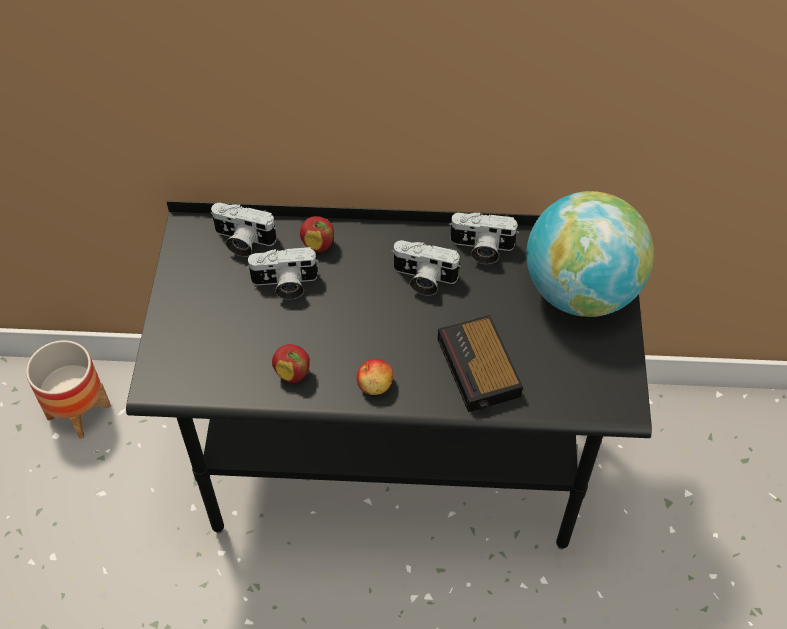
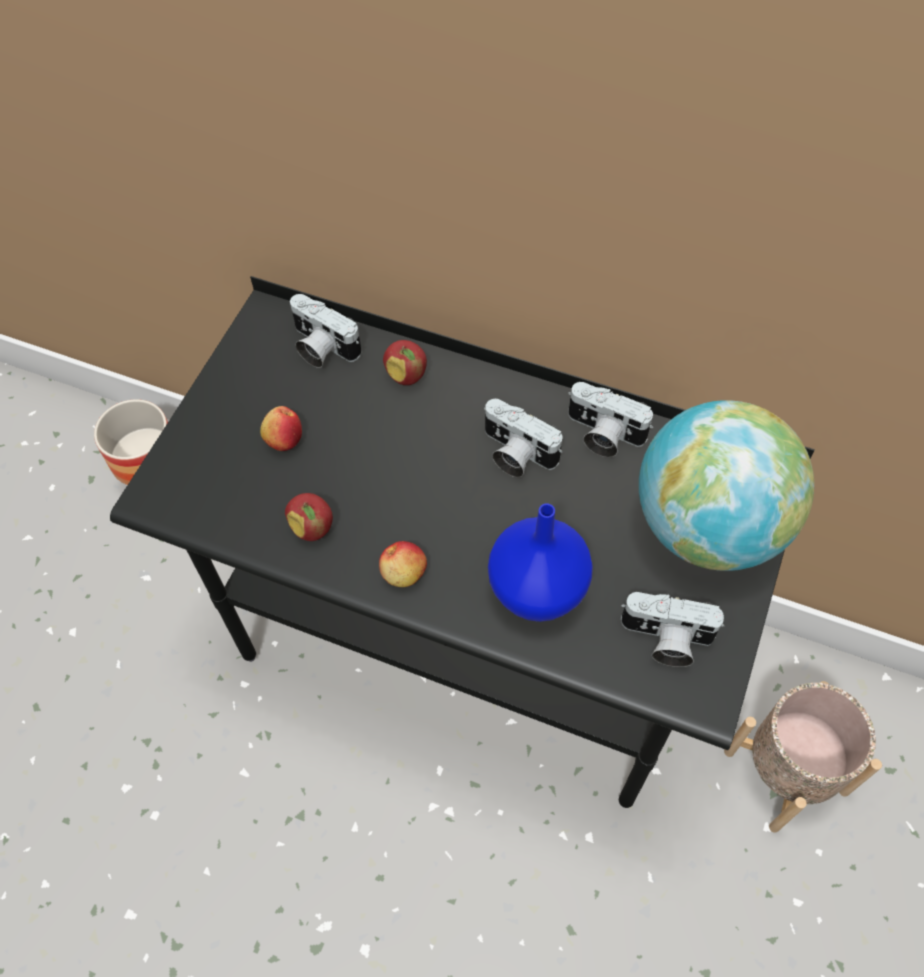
camera: 20 degrees right, 5 degrees up
camera [246,247,319,300] -> camera moved to [621,592,725,667]
alarm clock [438,315,523,412] -> blue vase [488,503,593,622]
none -> apple [260,406,302,451]
none -> beige planter [724,681,882,833]

